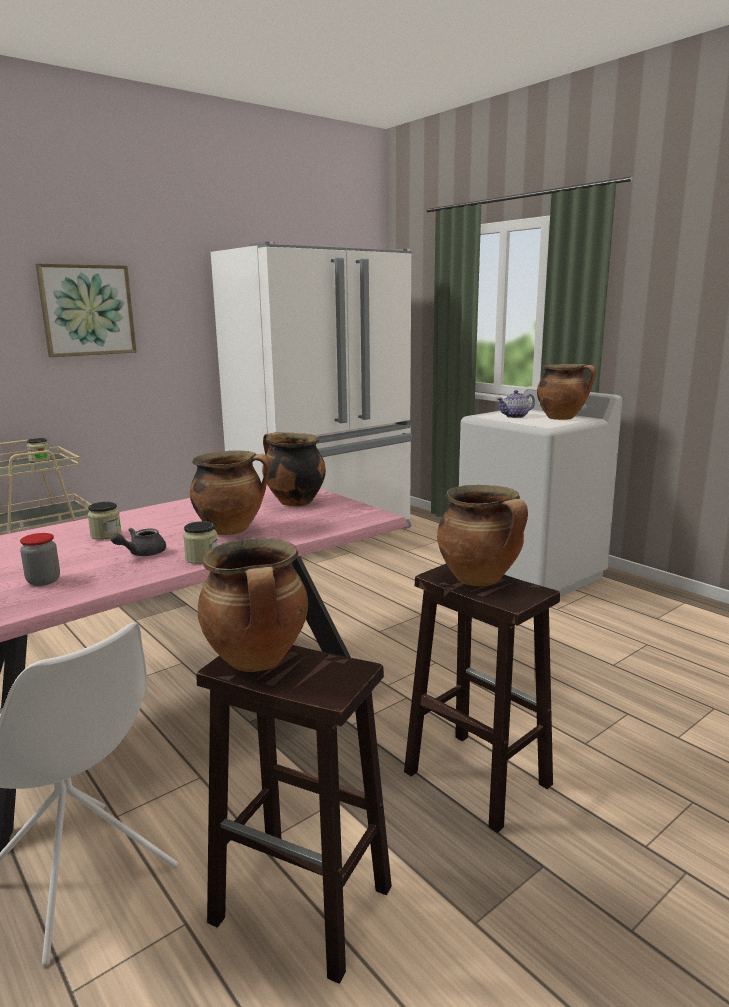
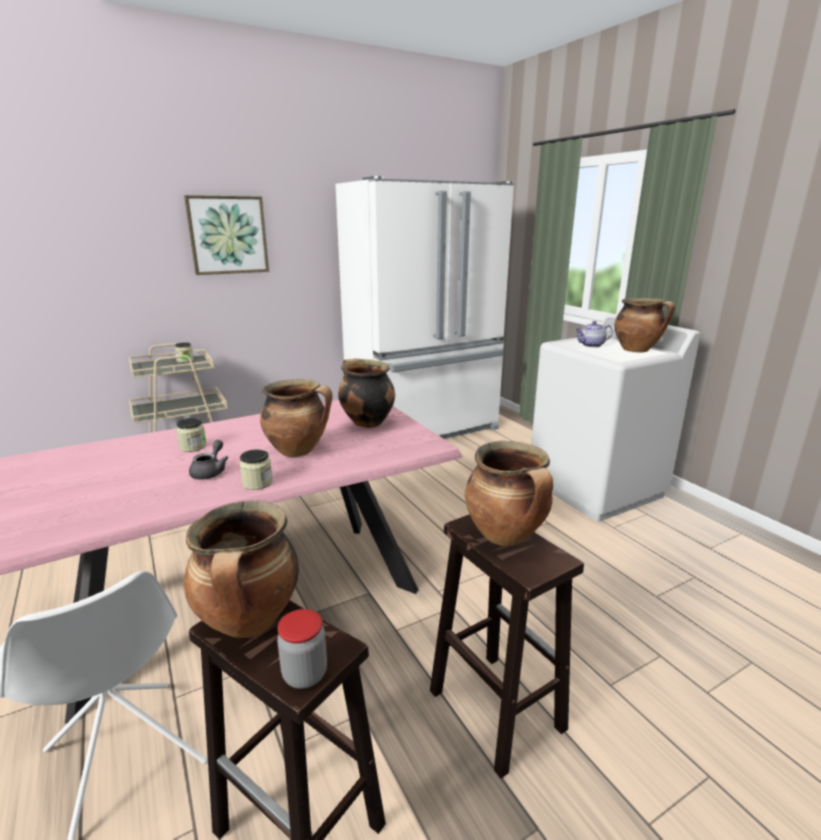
camera: 10 degrees right, 5 degrees up
jar [20,533,60,586] -> jar moved to [277,609,327,689]
grey teapot [111,528,166,556] -> grey teapot turned 135 degrees clockwise [189,440,228,479]

